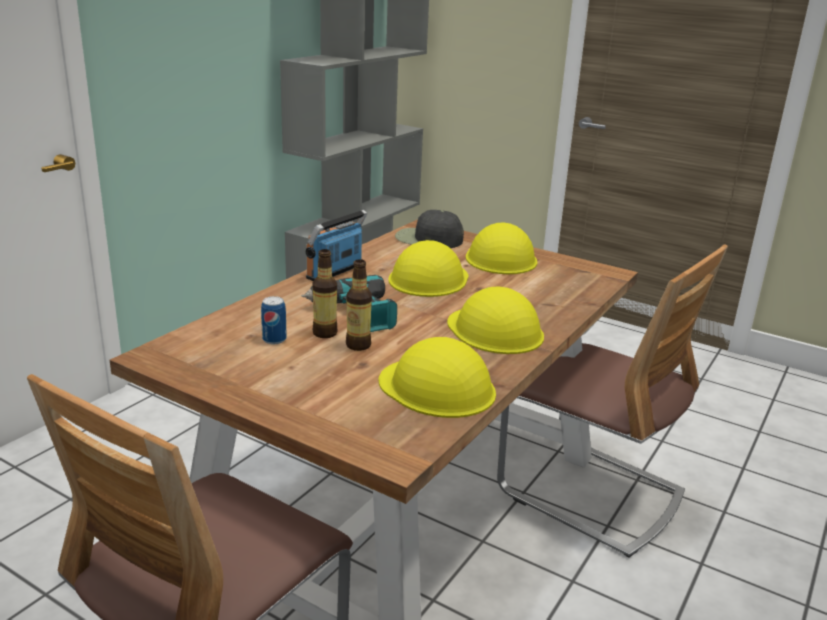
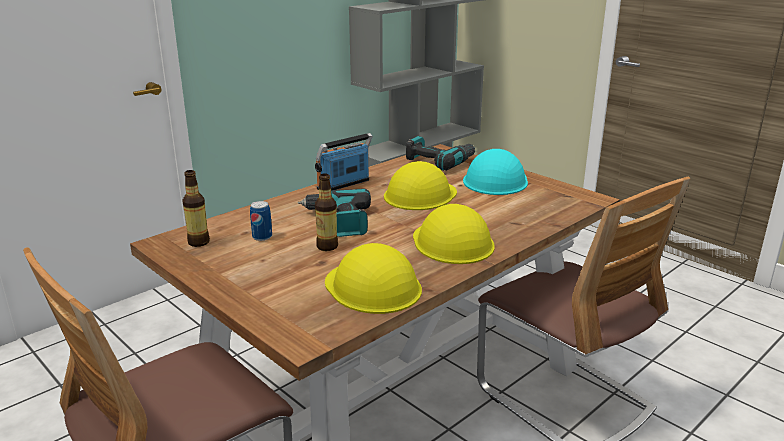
camera: 15 degrees right, 0 degrees up
bottle [312,249,338,338] -> bottle moved to [182,170,210,247]
black cap [395,210,464,248] -> power drill [406,136,475,171]
yellow hard hat [466,222,537,274] -> turquoise hard hat [463,149,528,195]

